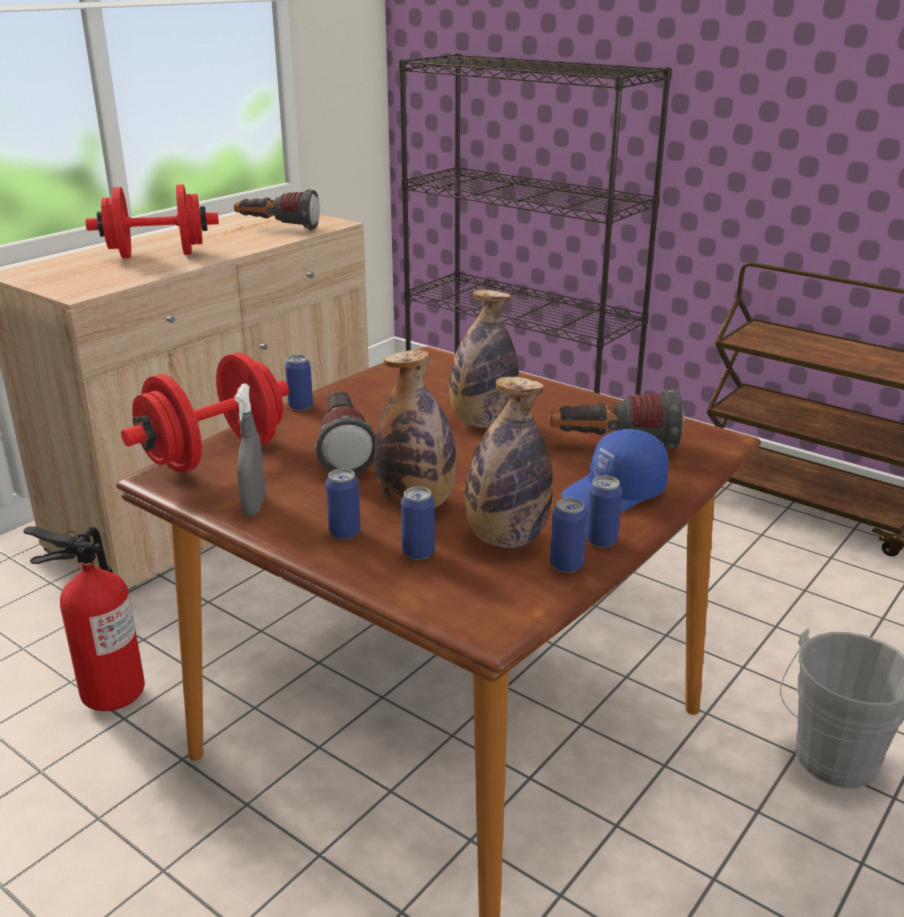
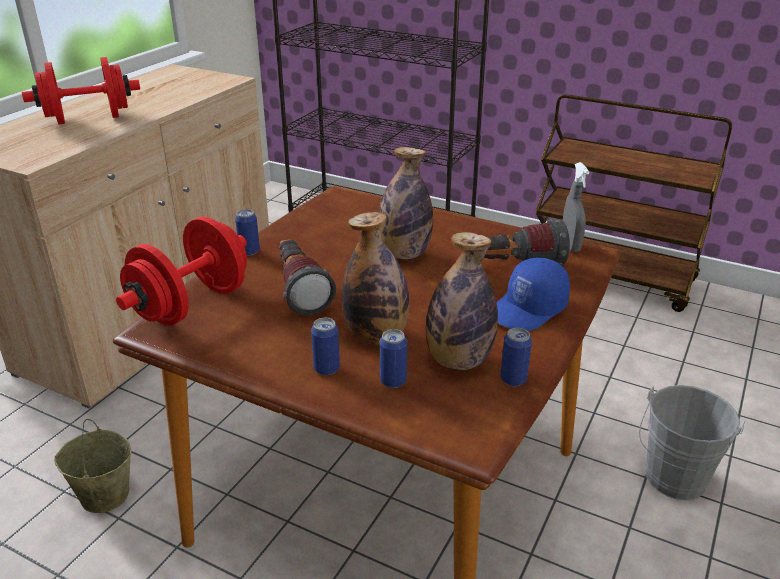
camera: 10 degrees left, 5 degrees up
fire extinguisher [24,526,145,711] -> beige bucket [54,419,132,513]
flashlight [234,189,320,230] -> none
grey spray bottle [235,384,265,515] -> grey spray bottle moved to [563,162,589,252]
can [586,476,622,547] -> none

